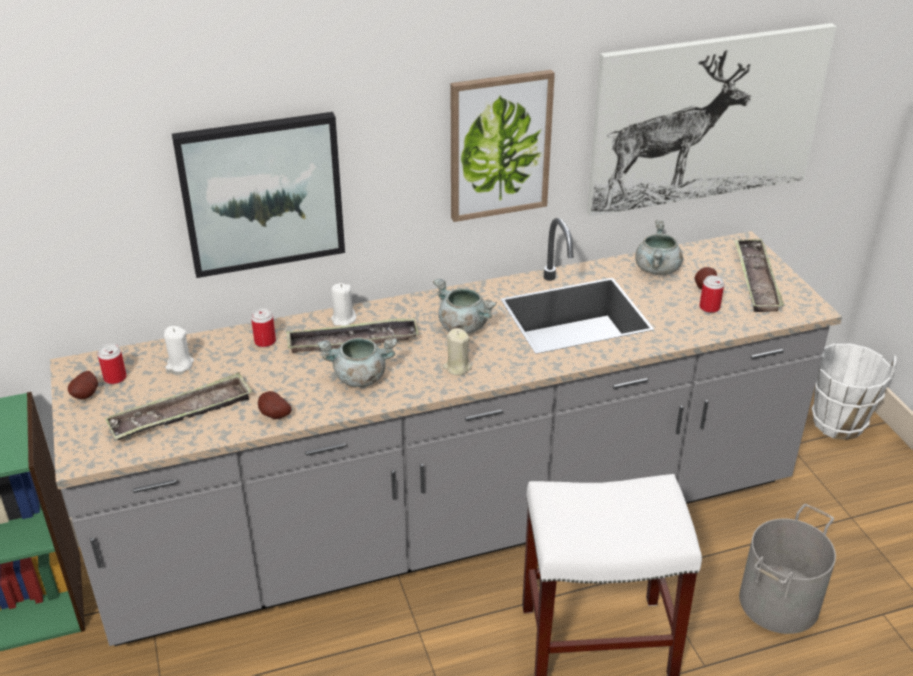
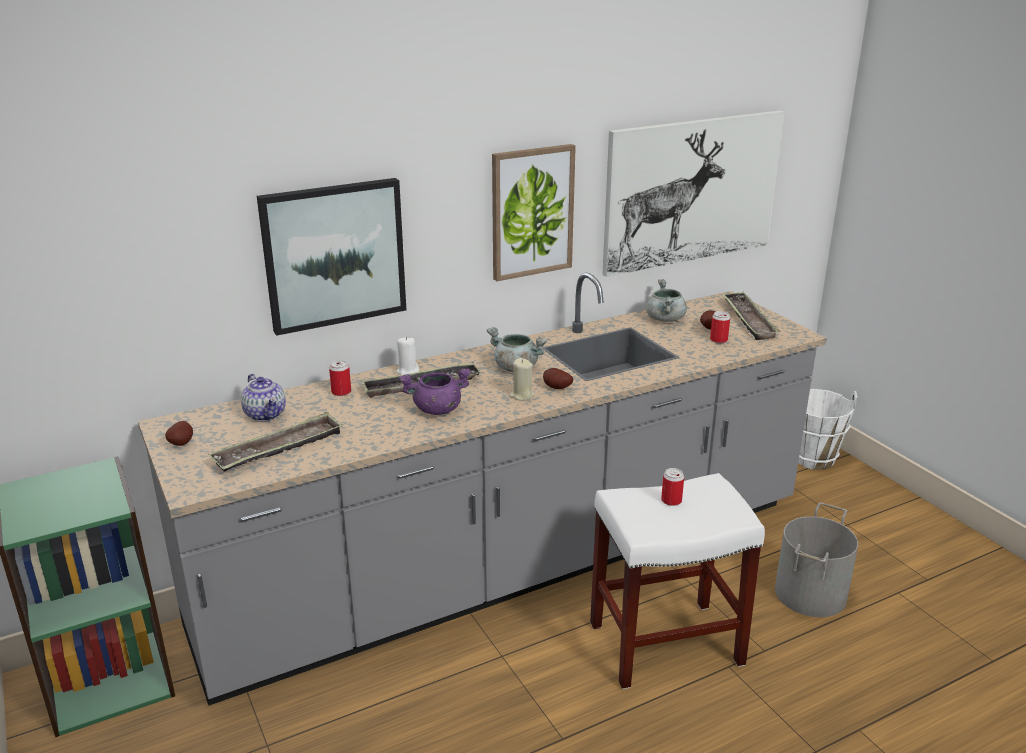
camera: 10 degrees left, 10 degrees down
can [98,344,127,384] -> can moved to [661,468,684,506]
white candle [164,326,194,372] -> teapot [241,374,286,421]
potato [258,391,292,419] -> potato moved to [543,368,573,389]
grey cooking pot [317,338,397,387] -> purple cooking pot [399,368,471,415]

